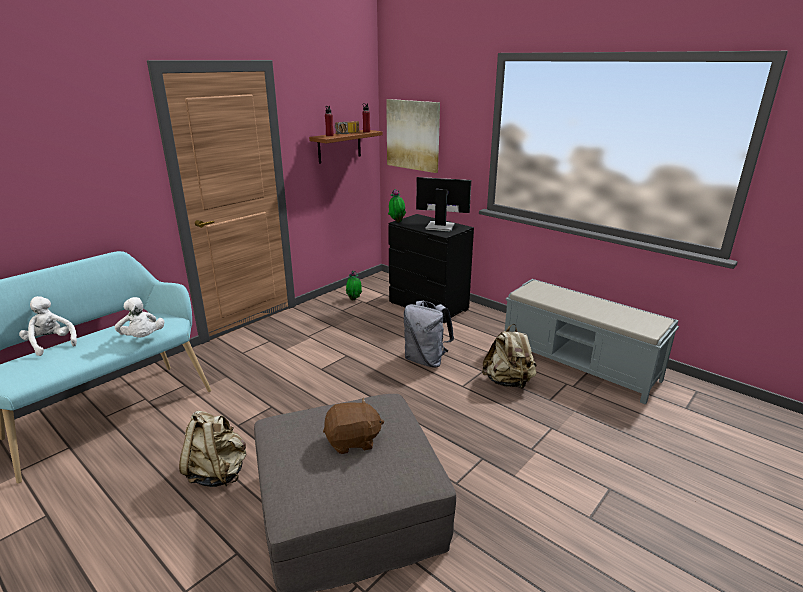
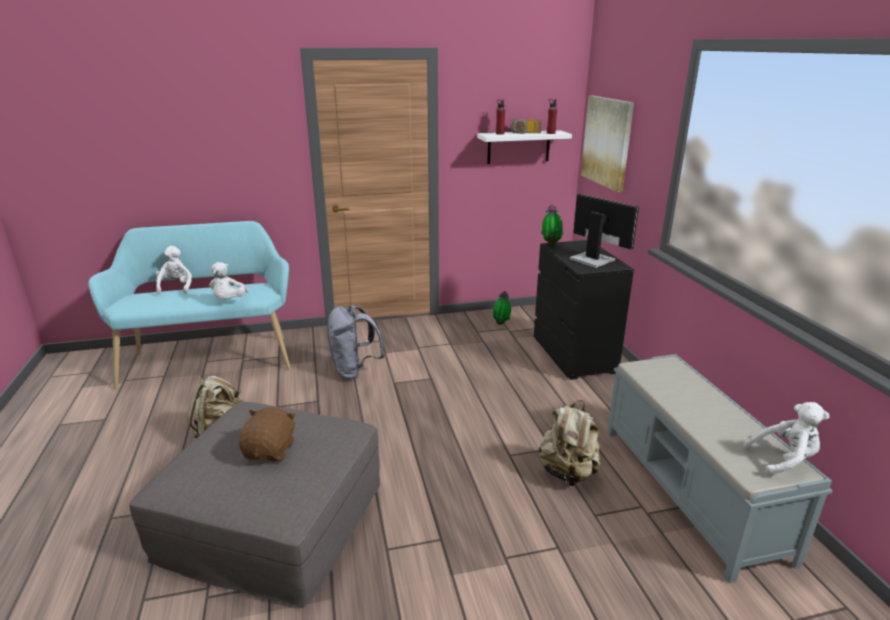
camera: 35 degrees right, 0 degrees up
brown shelf [309,130,383,164] -> white shelf [477,130,572,164]
brown plush toy [323,398,384,454] -> brown plush toy turned 105 degrees counterclockwise [239,407,296,462]
grey backpack [404,300,454,368] -> grey backpack moved to [327,305,385,379]
none -> white plush toy [744,402,829,477]

